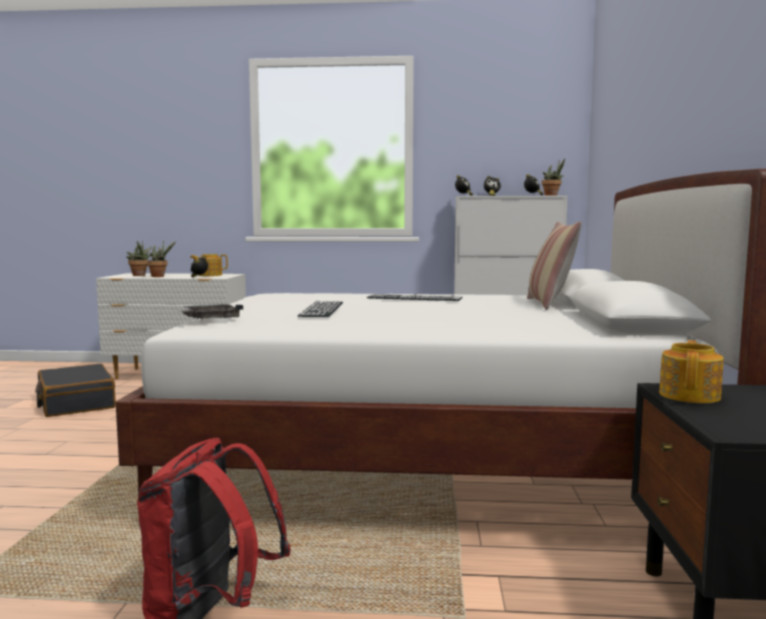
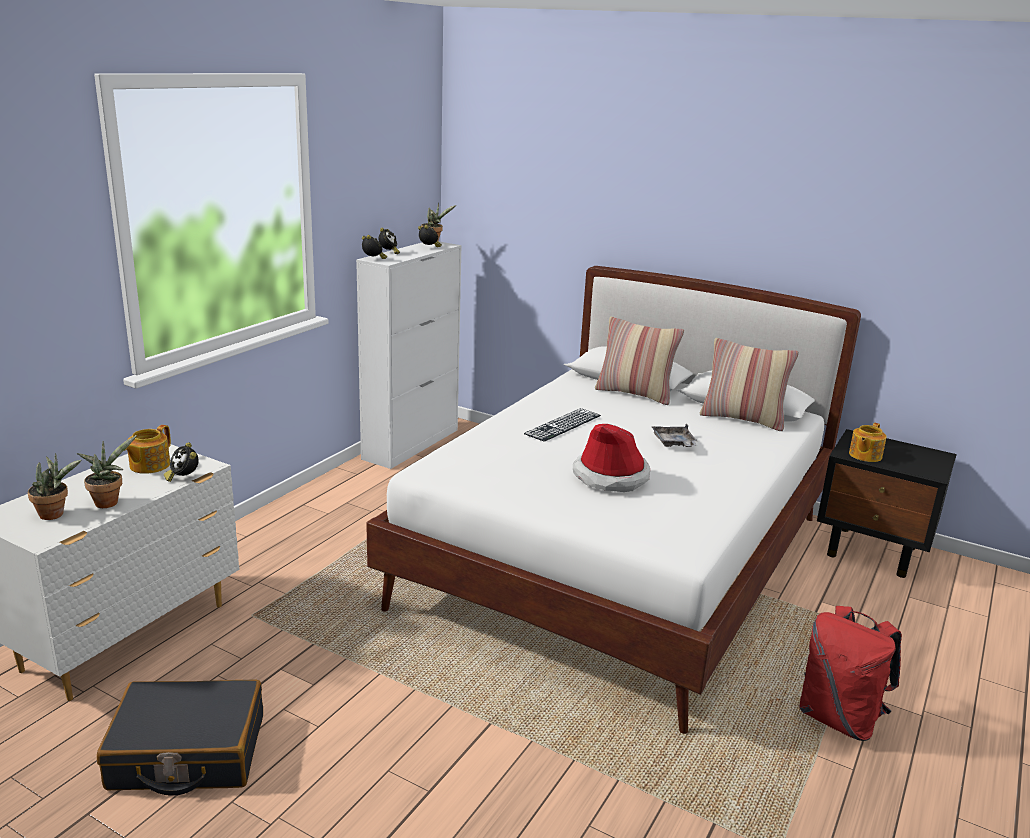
camera: 65 degrees left, 15 degrees up
grey tray [178,304,243,319] -> grey tray moved to [651,424,697,447]
keyboard [298,301,343,317] -> hat [573,424,650,492]
teapot [659,340,724,403] -> teapot turned 105 degrees counterclockwise [849,423,887,462]
none -> pillow [700,338,799,431]

